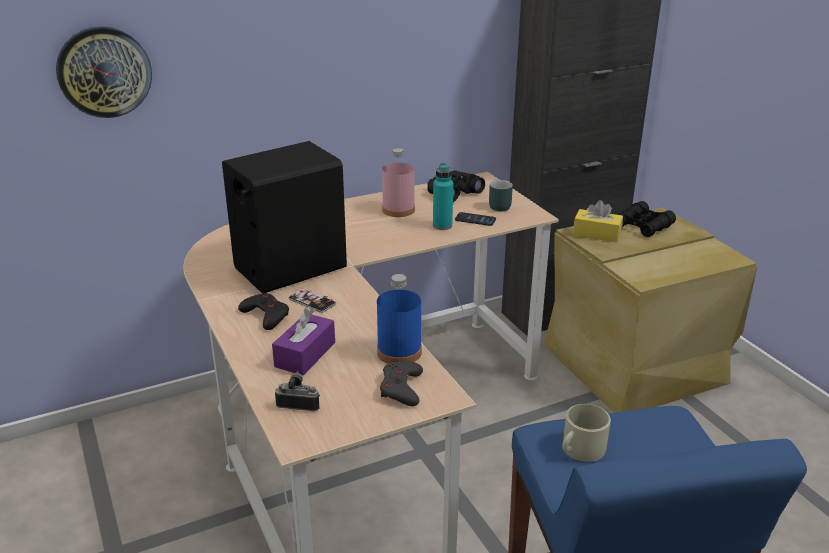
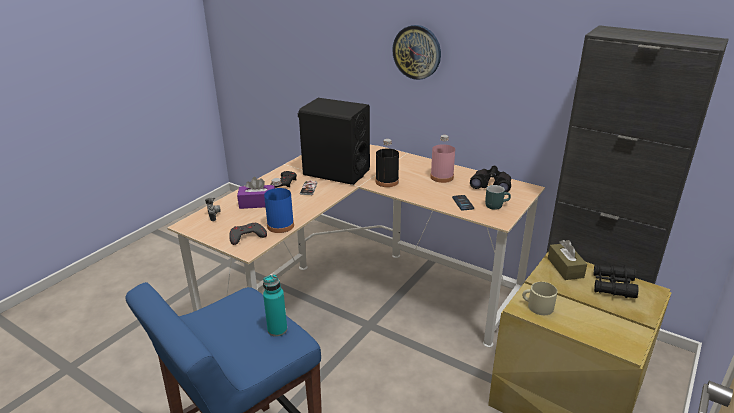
camera: 60 degrees right, 0 degrees up
wall clock [56,26,152,118] -> wall clock moved to [392,25,441,80]
turquoise bottle [433,163,453,230] -> turquoise bottle moved to [263,274,287,337]
beige mug [562,404,611,462] -> beige mug moved to [522,282,558,315]
yellow tissue box [573,200,623,242] -> brown tissue box [548,240,587,280]
none -> black bottle [375,139,399,187]

